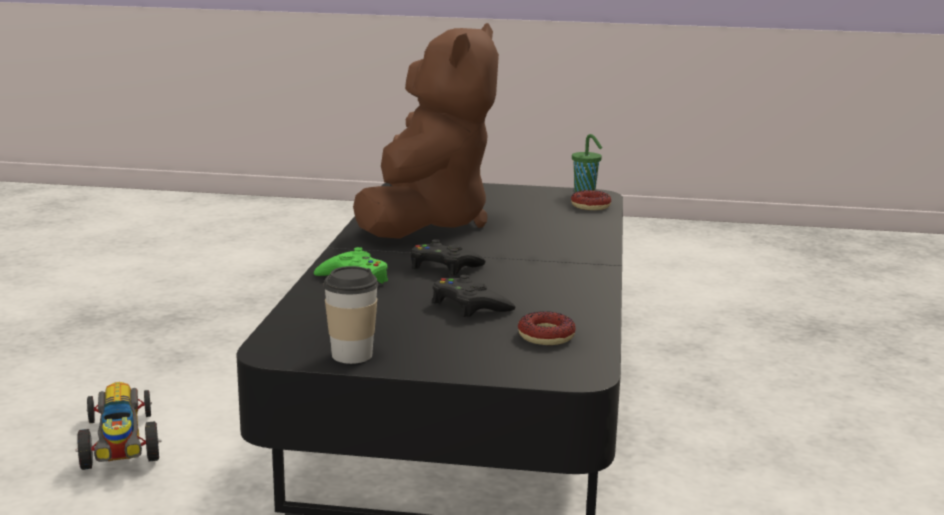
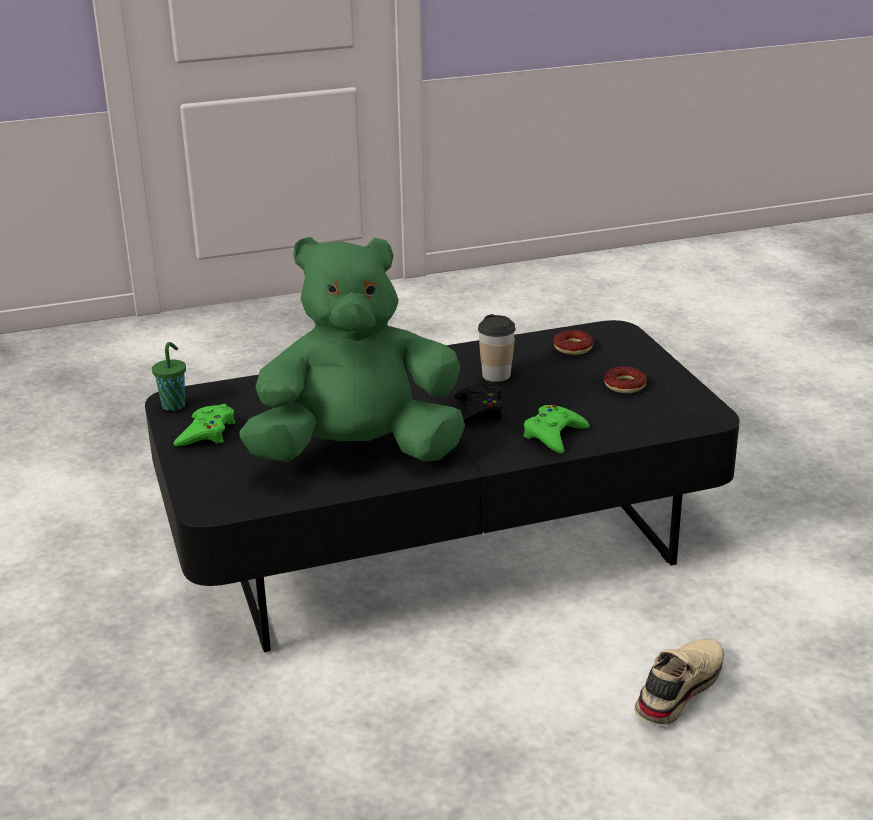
camera: 115 degrees left, 10 degrees up
toy car [75,382,162,470] -> beige shoe [635,639,724,726]
cup [323,266,379,364] -> cup moved to [478,314,516,382]
brown plush toy [353,23,499,239] -> green plush toy [239,236,465,462]
black game controller [432,275,515,317] -> none
donut [571,190,611,210] -> donut moved to [604,366,647,393]
none -> green game controller [173,404,235,446]

